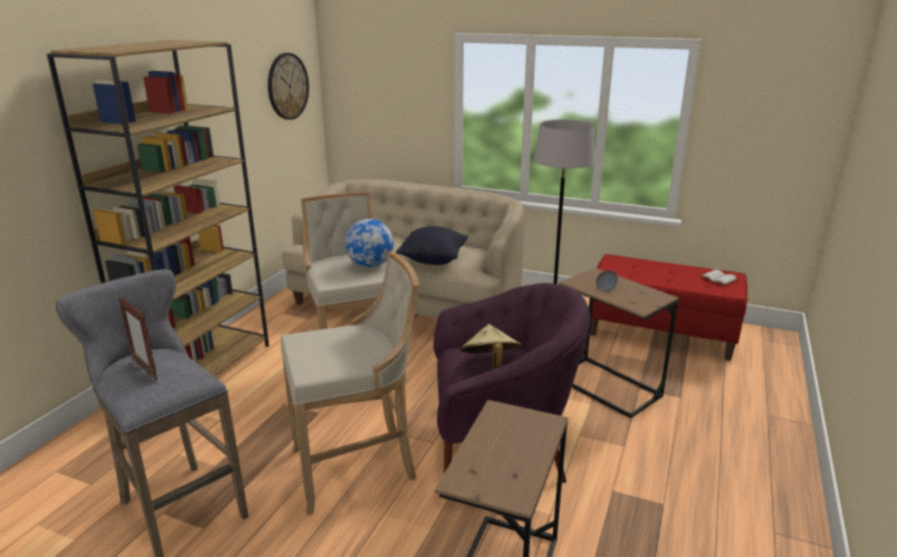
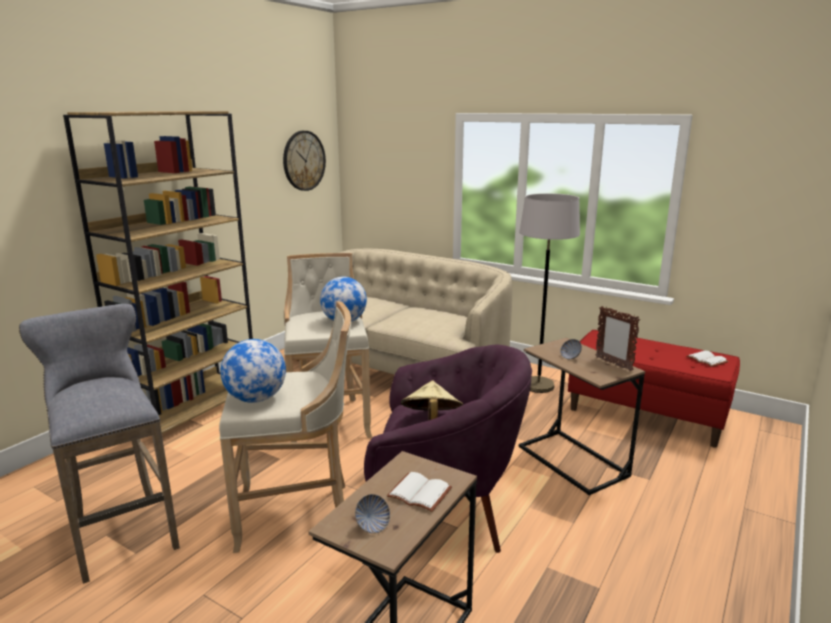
camera: 10 degrees right, 5 degrees down
picture frame [118,296,158,380] -> picture frame moved to [596,306,640,371]
black pillow [396,226,468,265] -> none
none -> globe [220,339,286,403]
none -> bowl [355,494,390,533]
none -> white book [387,472,452,512]

